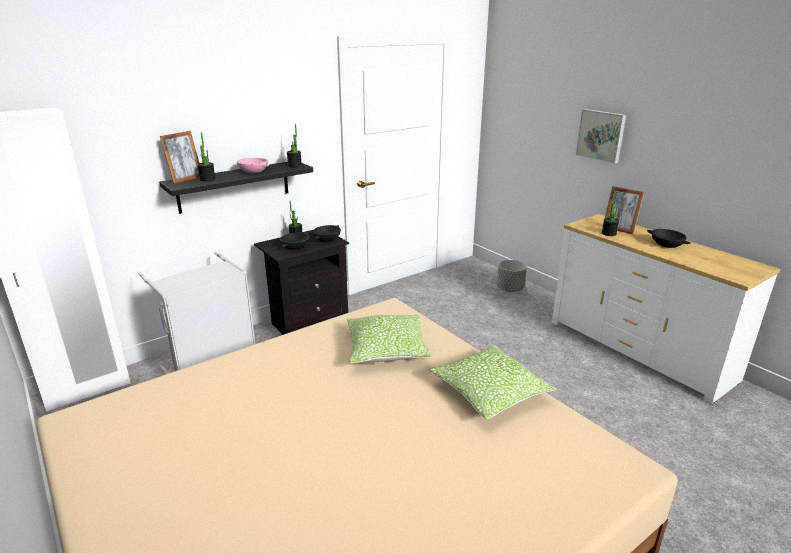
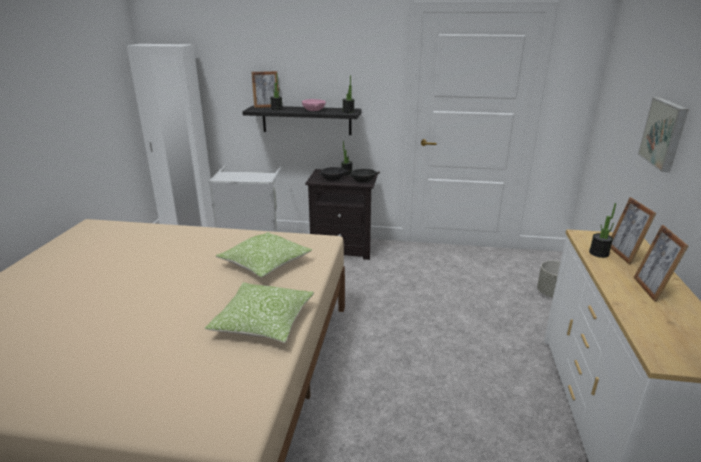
camera: 45 degrees right, 0 degrees up
black bowl [647,229,691,248] -> picture frame [633,225,689,302]

